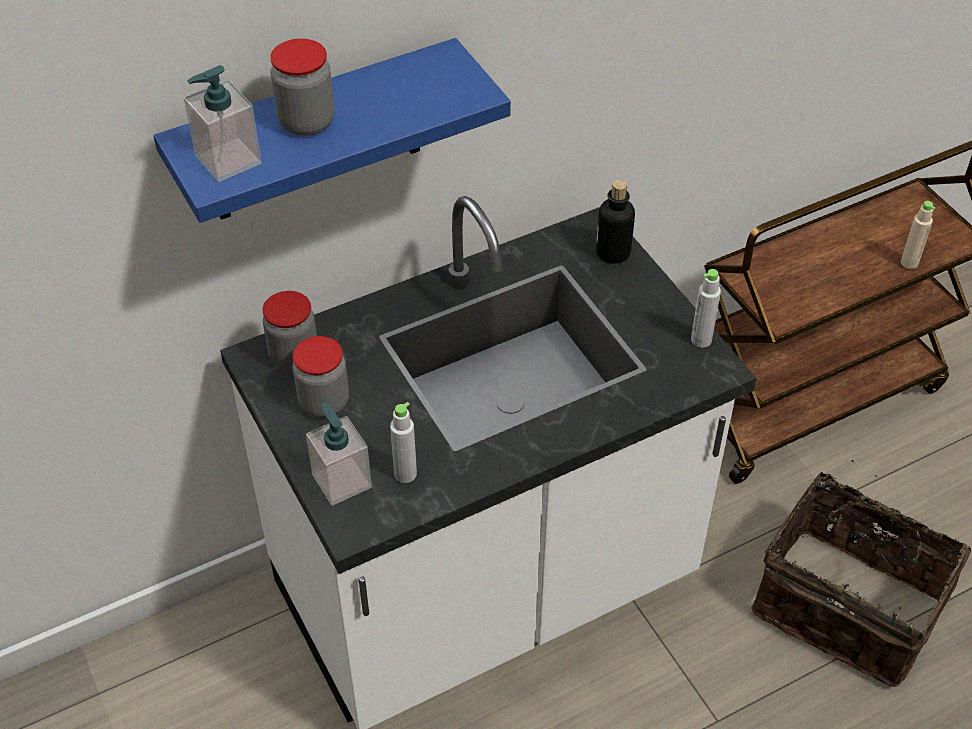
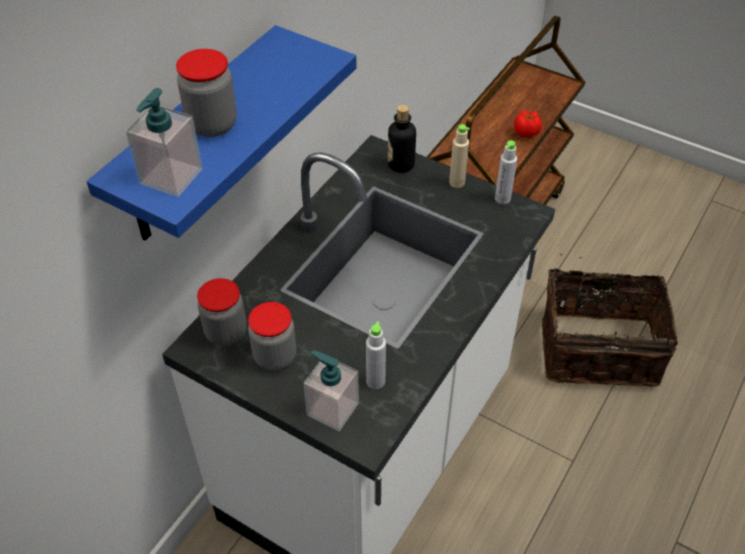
camera: 30 degrees left, 0 degrees up
beige bottle [901,201,935,269] -> beige bottle moved to [449,124,470,188]
none -> tomato [514,111,542,138]

